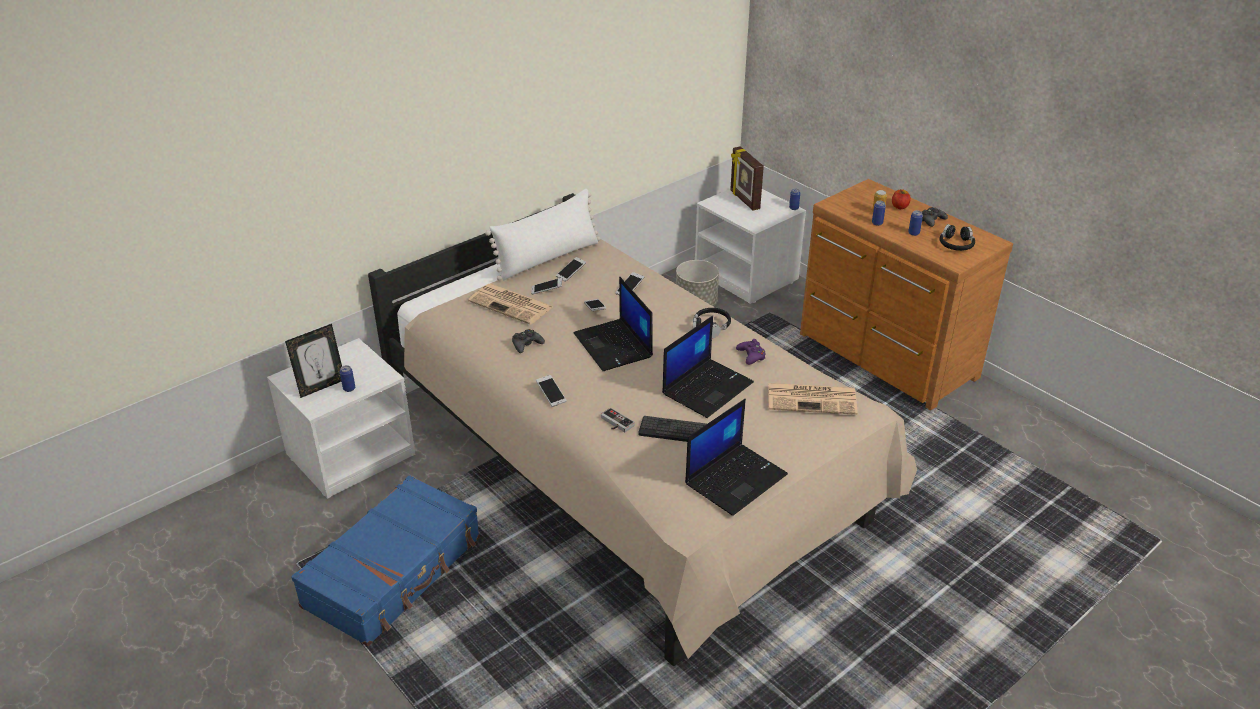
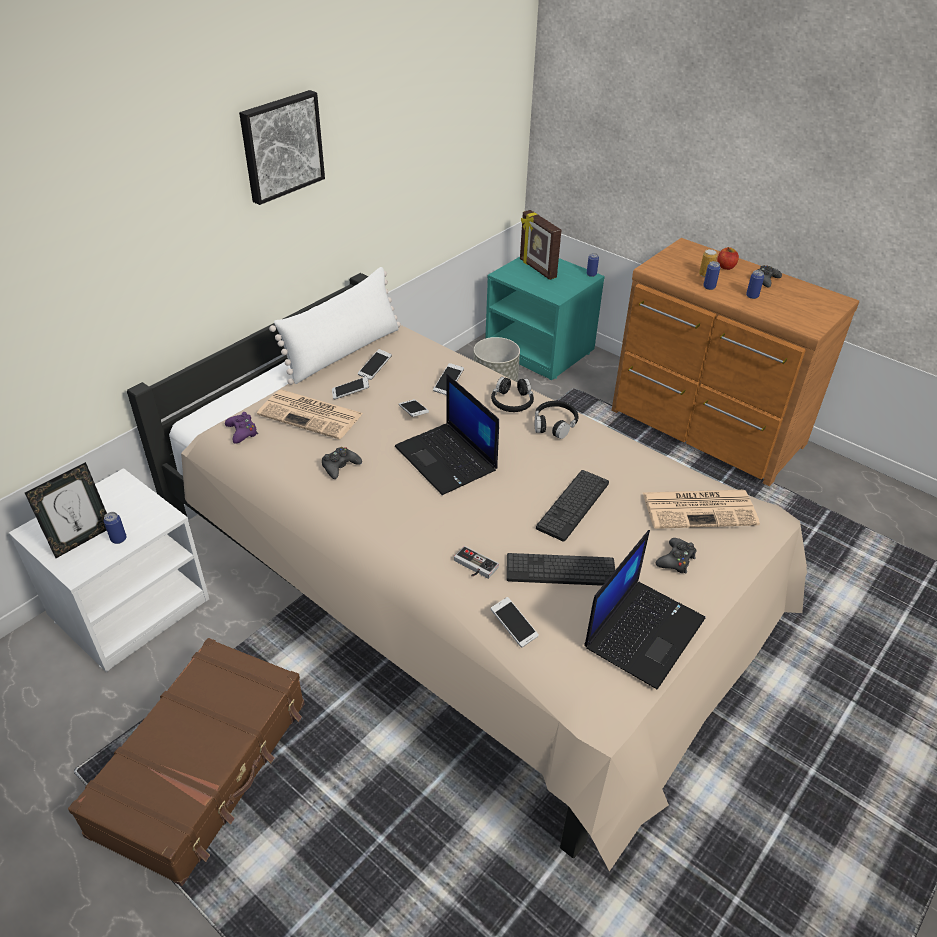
camera: 10 degrees left, 5 degrees up
blue suitcase [291,475,480,647] -> brown suitcase [68,638,305,886]
phone [536,375,567,407] -> phone moved to [490,597,539,648]
laptop [662,316,754,418] -> keyboard [536,470,609,542]
white nightstand [695,189,806,304] -> turquoise nightstand [485,257,605,380]
purple game controller [736,339,765,365] -> purple game controller moved to [225,412,258,444]
black headphones [939,224,975,251] -> black headphones moved to [491,377,534,412]
none -> picture [239,90,325,205]
none -> black game controller [656,538,696,573]

